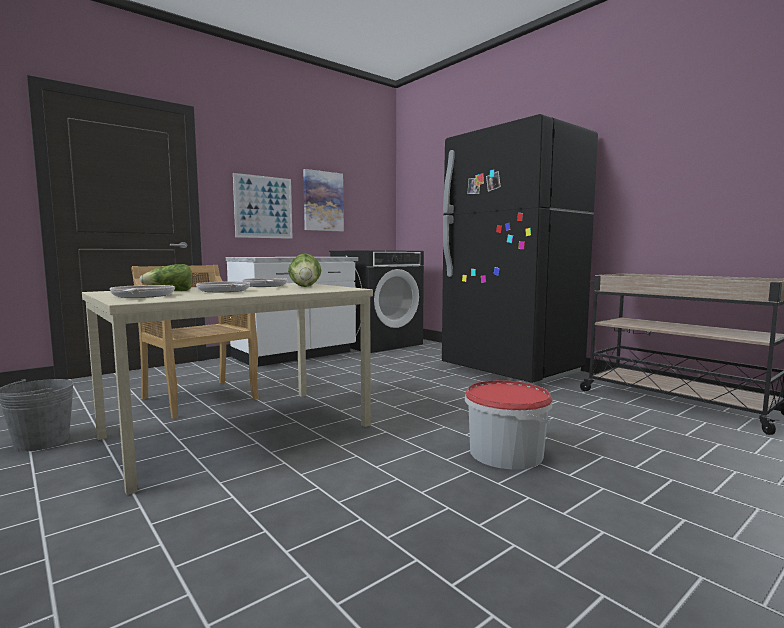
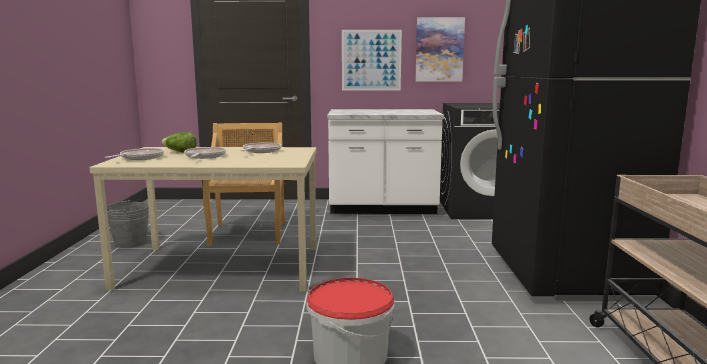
camera: 40 degrees right, 5 degrees up
lettuce [288,253,321,287] -> none

